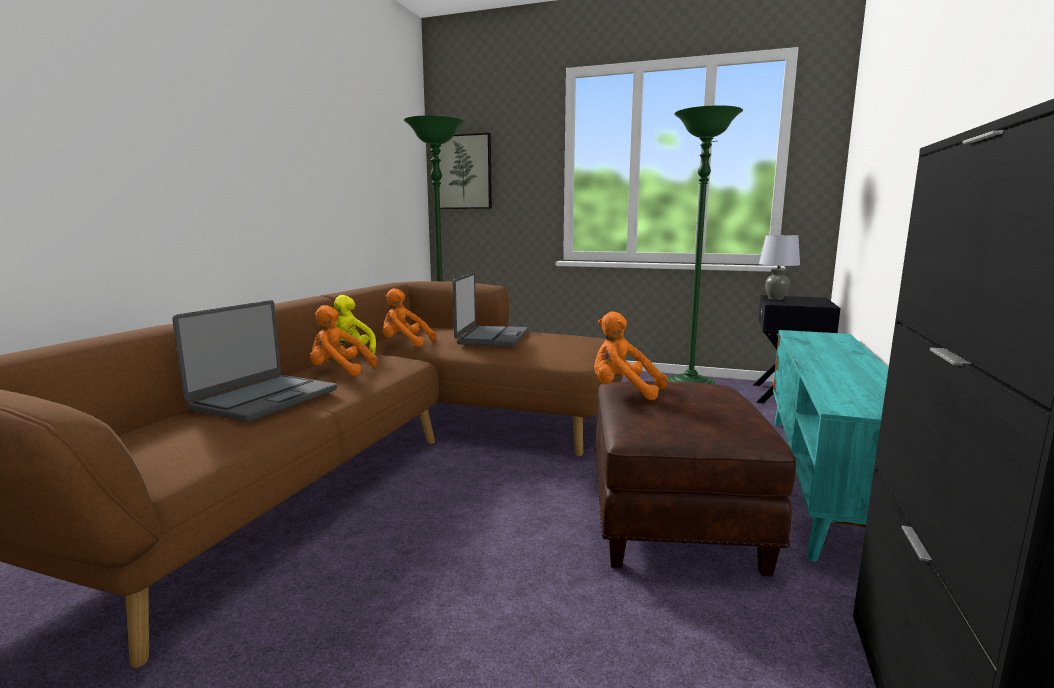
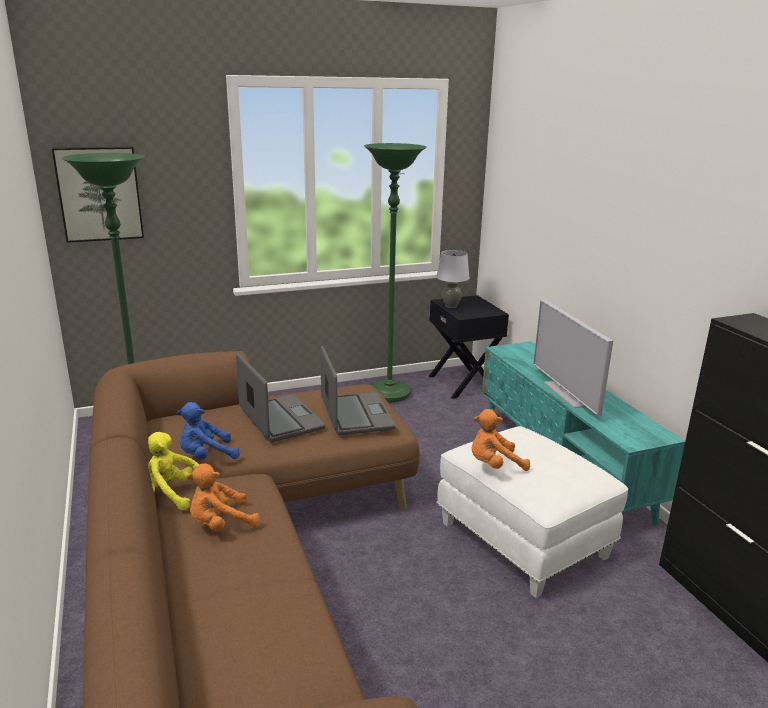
camera: 40 degrees left, 10 degrees up
laptop [172,300,337,422] -> laptop moved to [320,346,396,435]
orange plush toy [383,288,436,347] -> blue plush toy [177,402,240,460]
brown ottoman [595,381,796,576] -> white ottoman [437,426,628,598]
none -> television [533,299,613,416]

